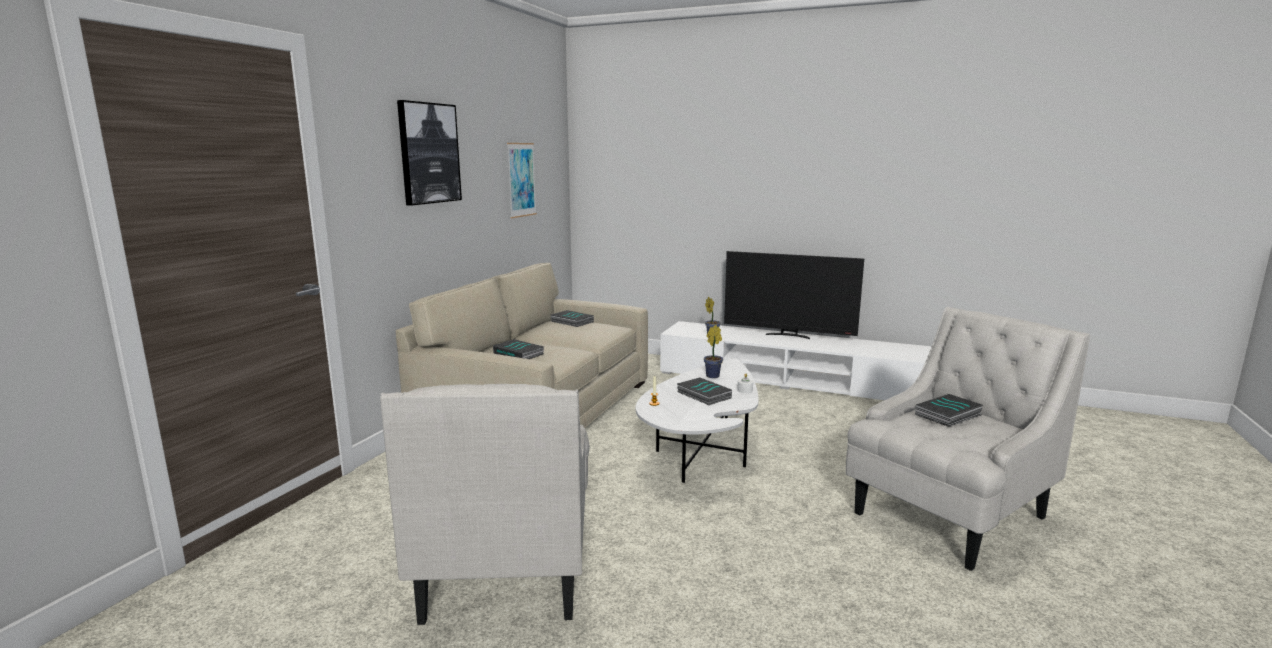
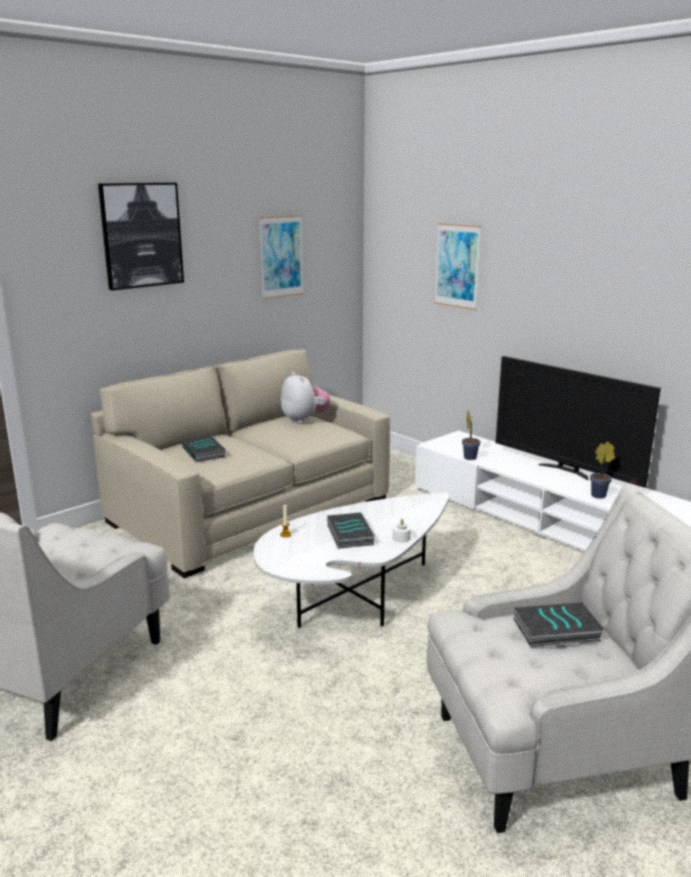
camera: 25 degrees right, 5 degrees up
book [551,310,594,327] -> plush toy [281,372,330,424]
potted plant [704,325,723,378] -> potted plant moved to [590,441,615,499]
none -> picture [434,223,481,310]

